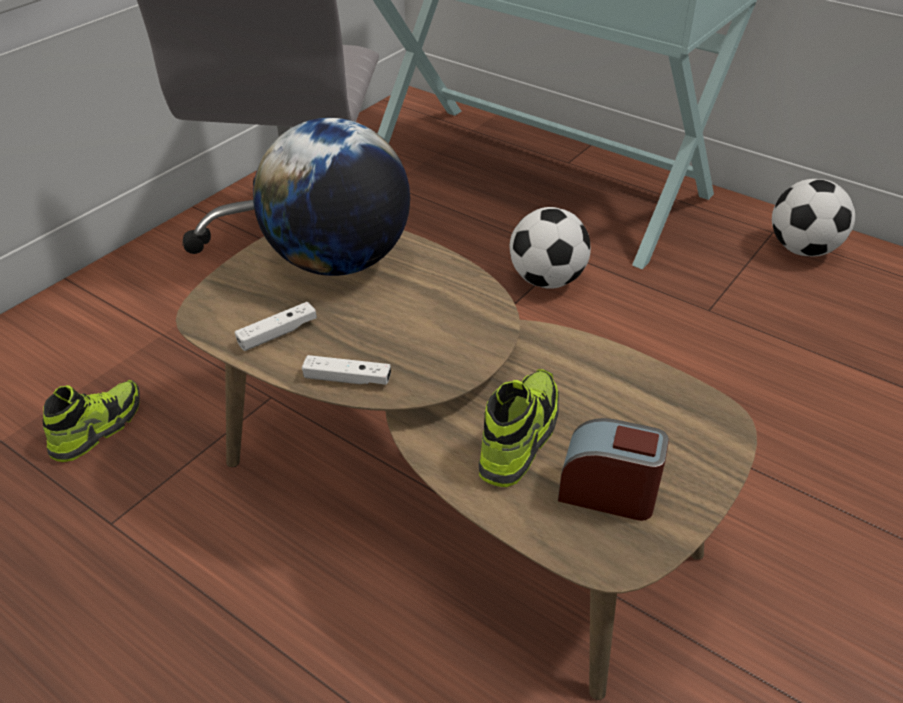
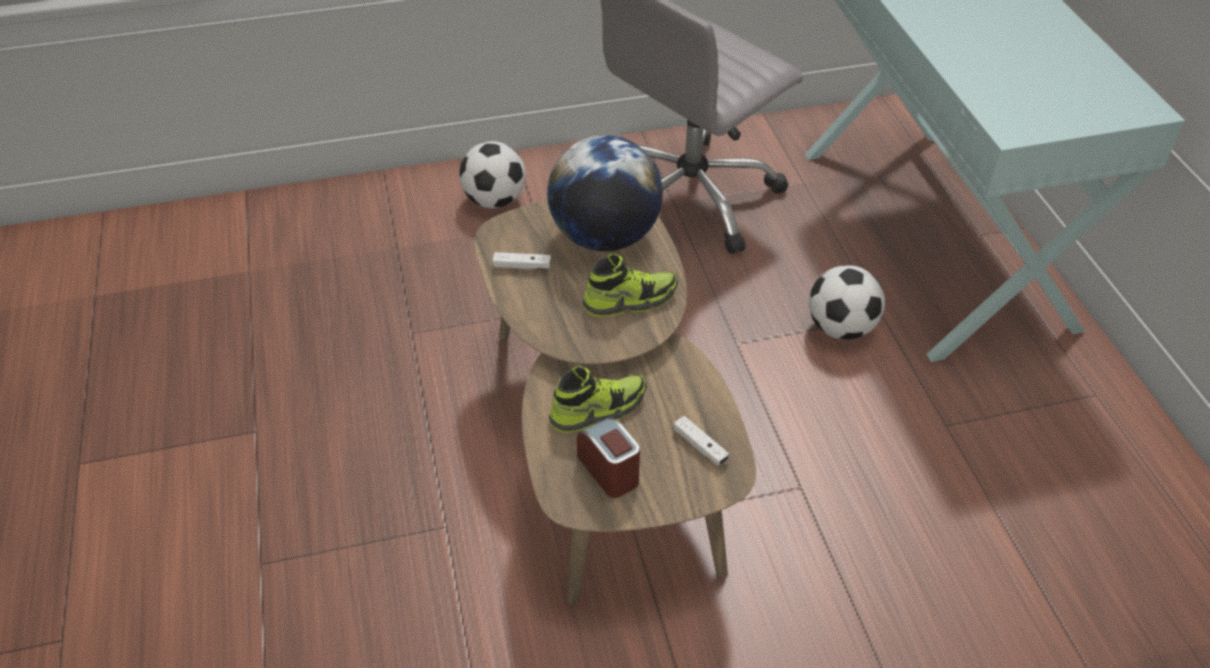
camera: 40 degrees right, 5 degrees up
shoe [43,380,140,462] -> shoe moved to [582,253,678,317]
white game controller [302,355,391,385] -> white game controller moved to [674,416,729,466]
football [772,179,855,256] -> football moved to [459,141,526,208]

